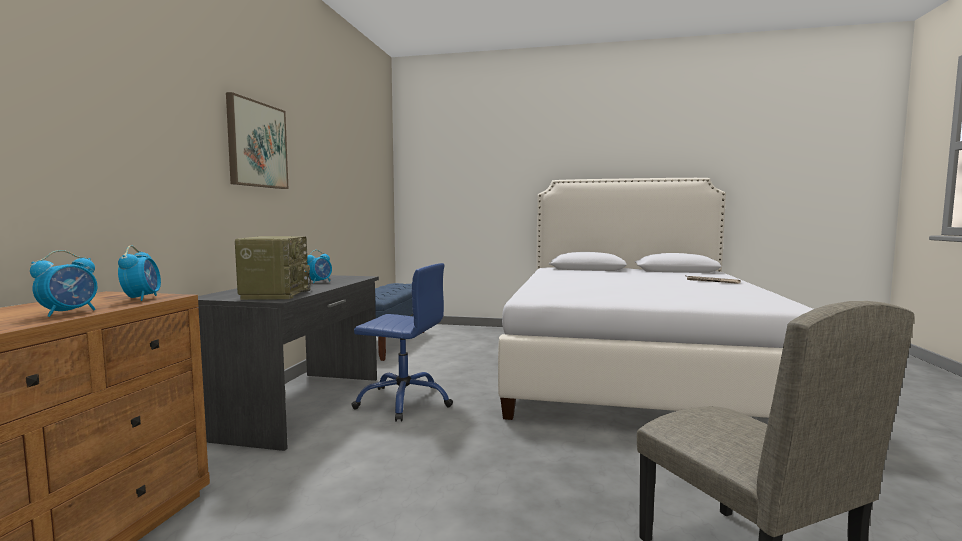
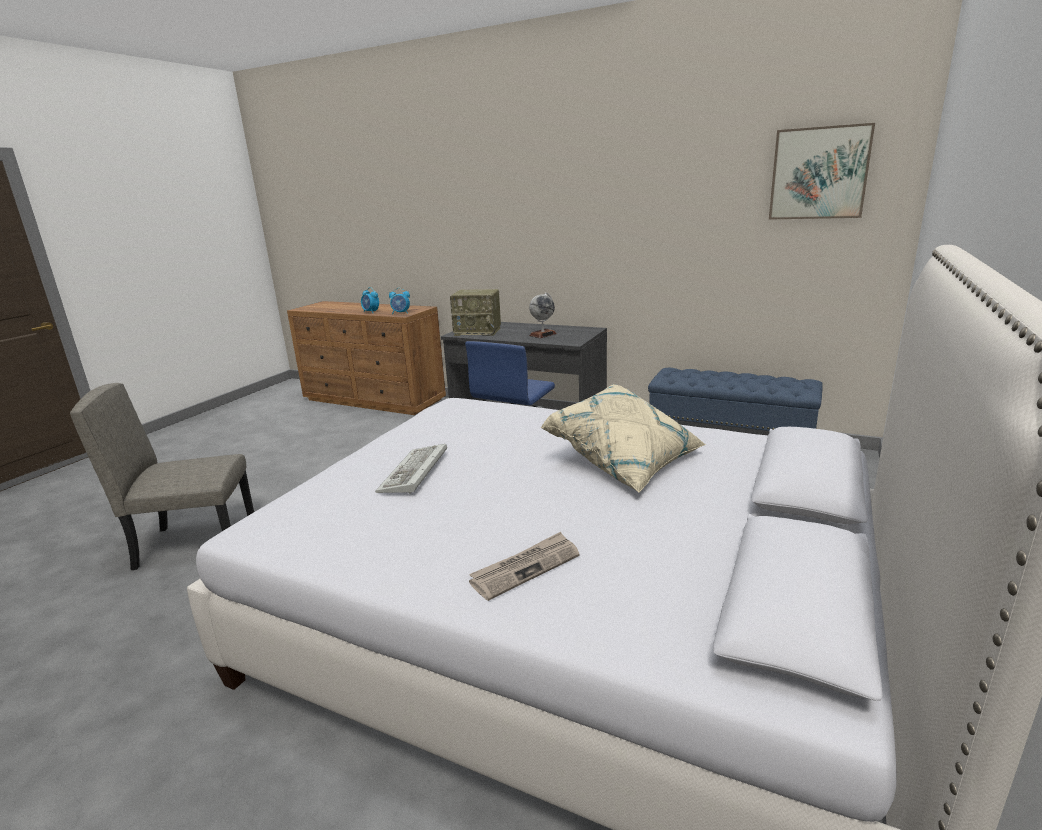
camera: 105 degrees right, 15 degrees up
picture [226,92,288,189] -> picture moved to [769,123,875,220]
alarm clock [305,250,332,283] -> globe [529,292,557,338]
none -> keyboard [375,444,447,494]
none -> beige pillow [540,384,706,493]

